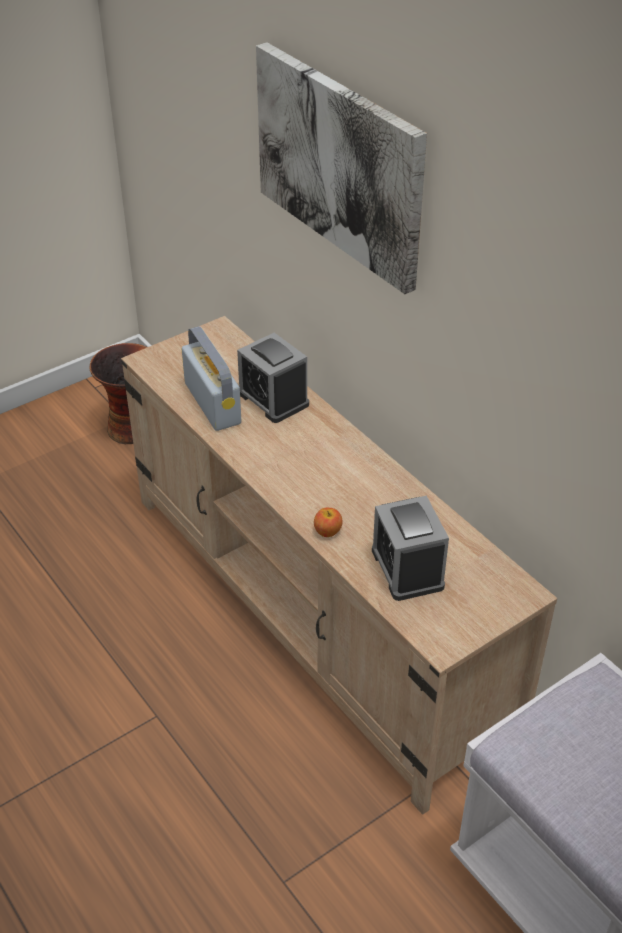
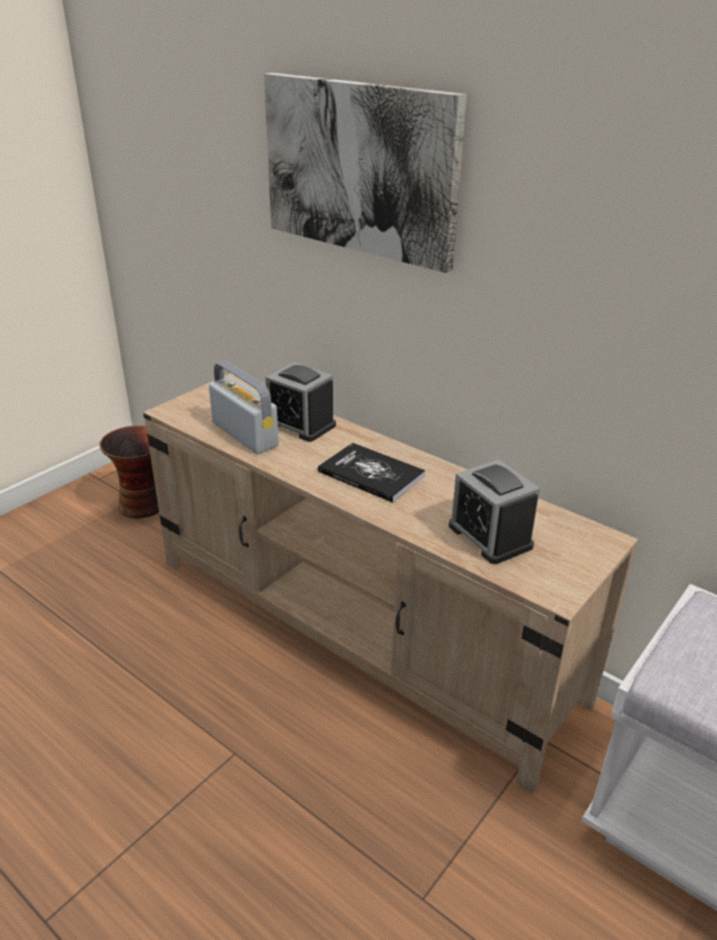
camera: 15 degrees left, 10 degrees down
apple [314,508,343,537] -> none
none -> book [318,443,426,503]

